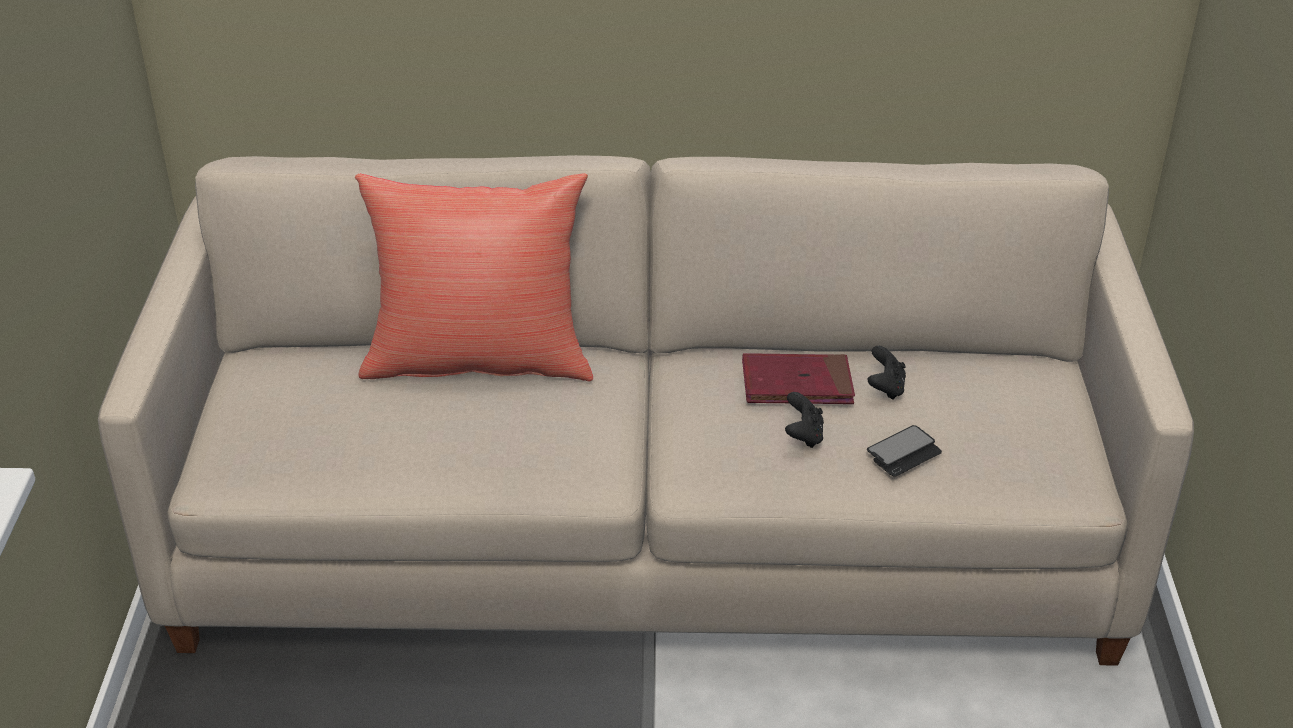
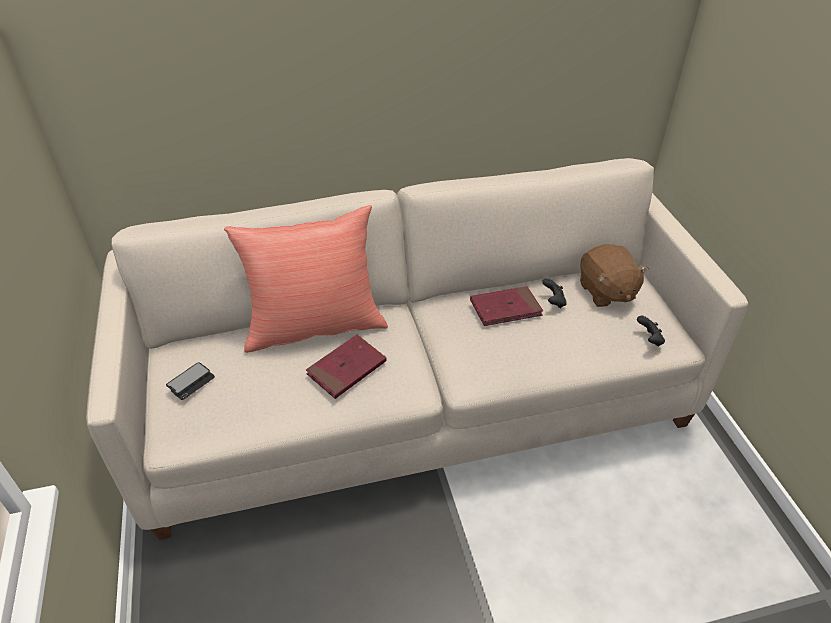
camera: 15 degrees left, 5 degrees up
black game controller [785,392,824,448] -> black game controller moved to [637,316,665,346]
phone [867,425,942,477] -> phone moved to [166,362,215,400]
none -> red book [306,334,386,399]
none -> brown plush toy [580,244,649,307]

